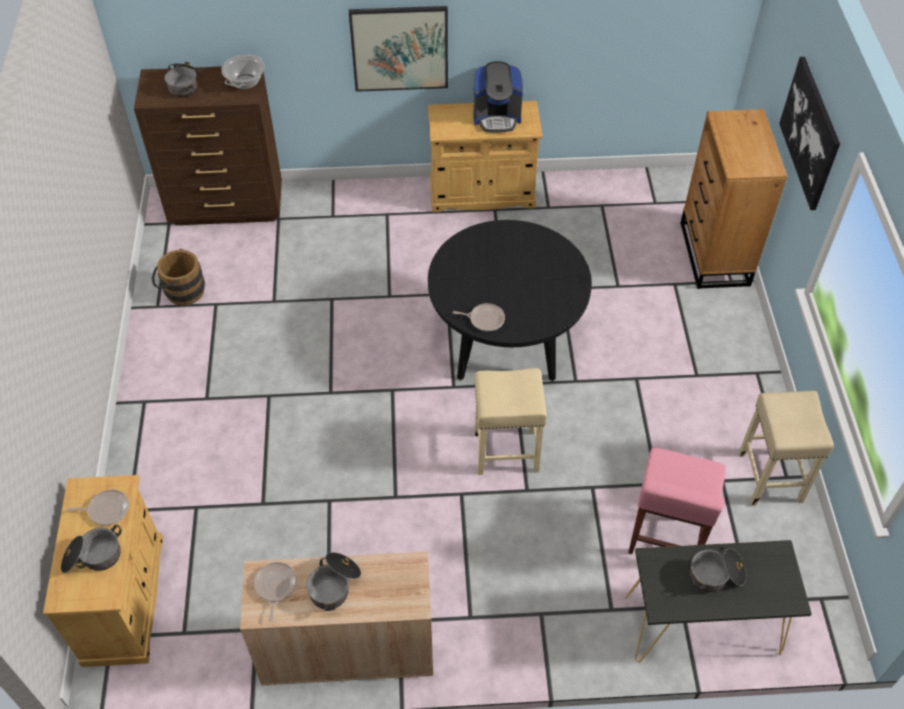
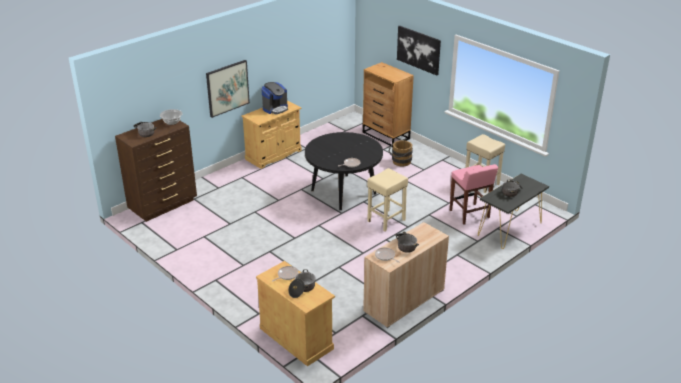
camera: 40 degrees left, 20 degrees down
brown bucket [152,249,205,306] -> brown bucket moved to [389,140,413,167]

